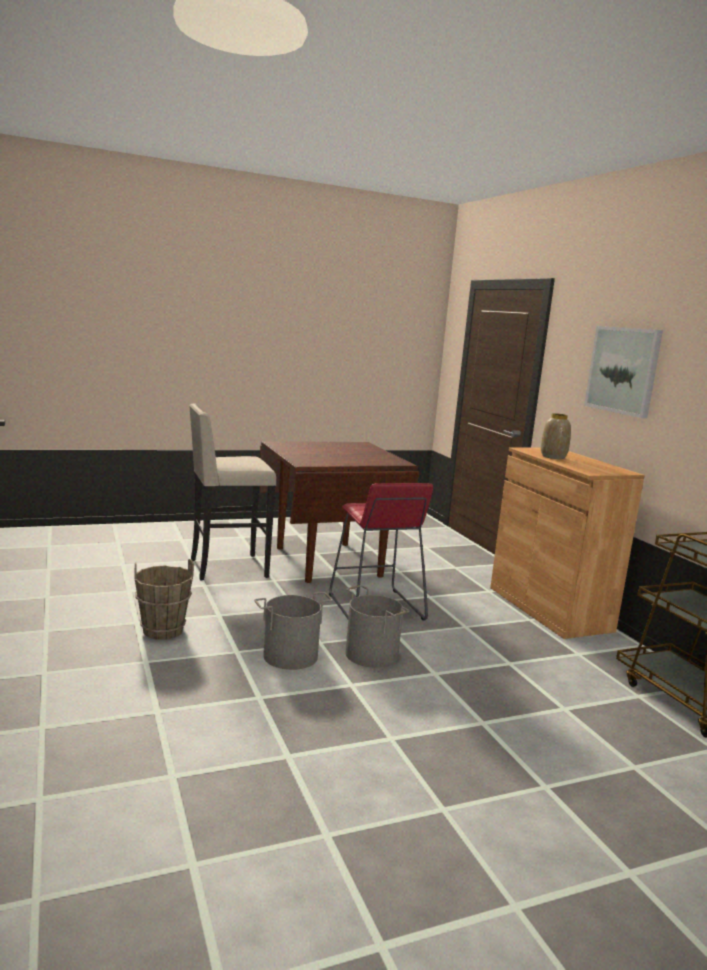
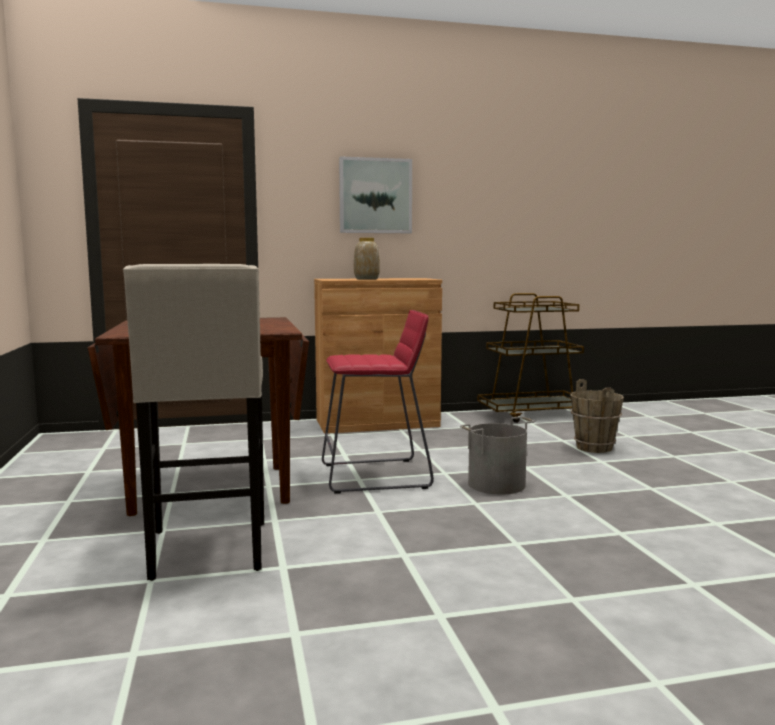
camera: 80 degrees left, 5 degrees down
brown bucket [135,559,194,640] -> brown bucket moved to [570,379,624,453]
grey bucket [254,592,333,670] -> none

